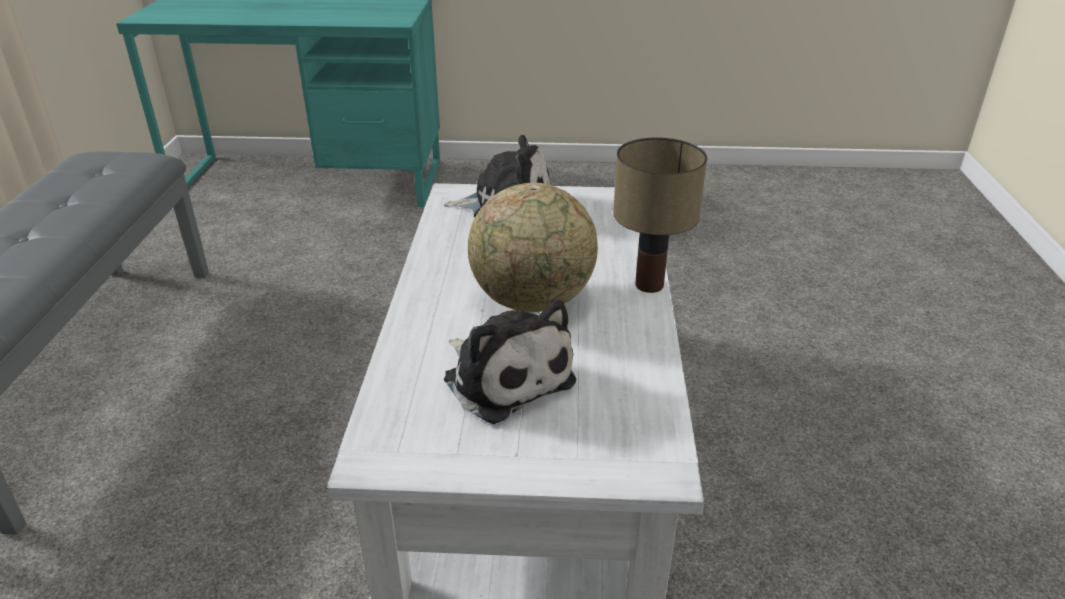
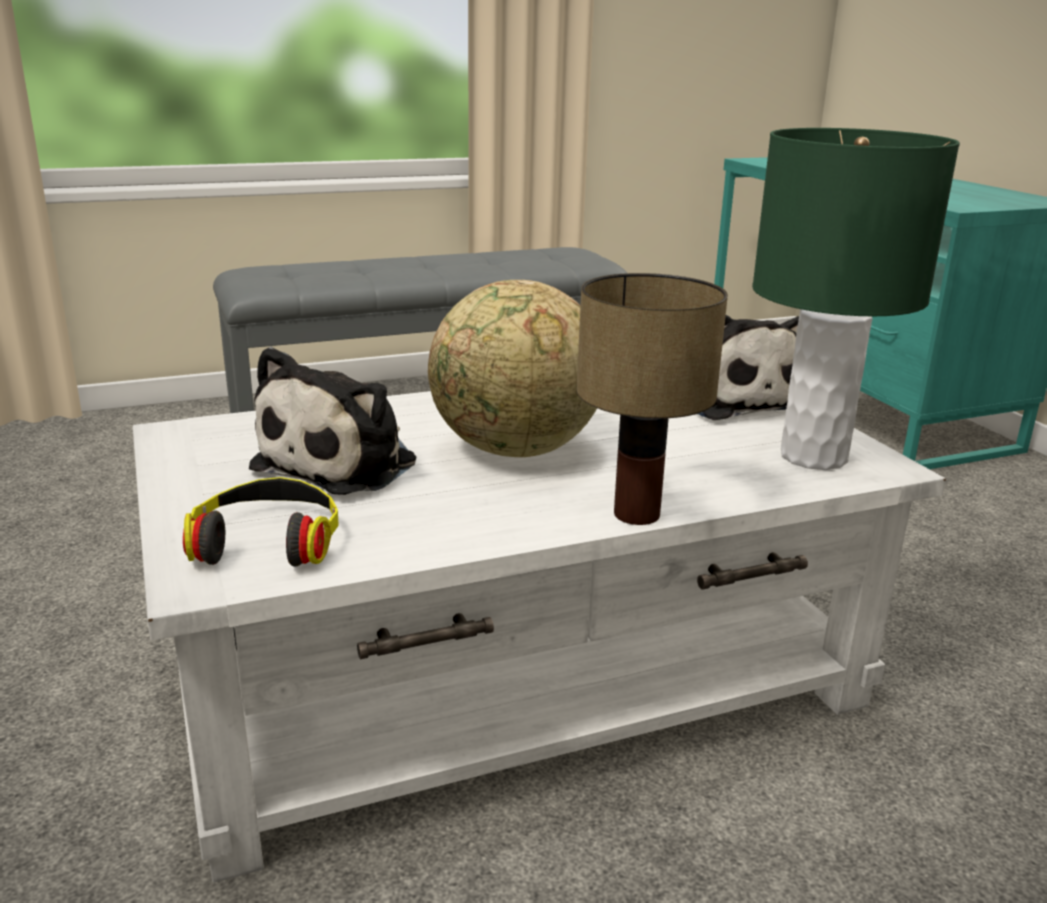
camera: 65 degrees right, 10 degrees down
none -> headphones [183,477,339,567]
none -> green table lamp [752,128,960,470]

